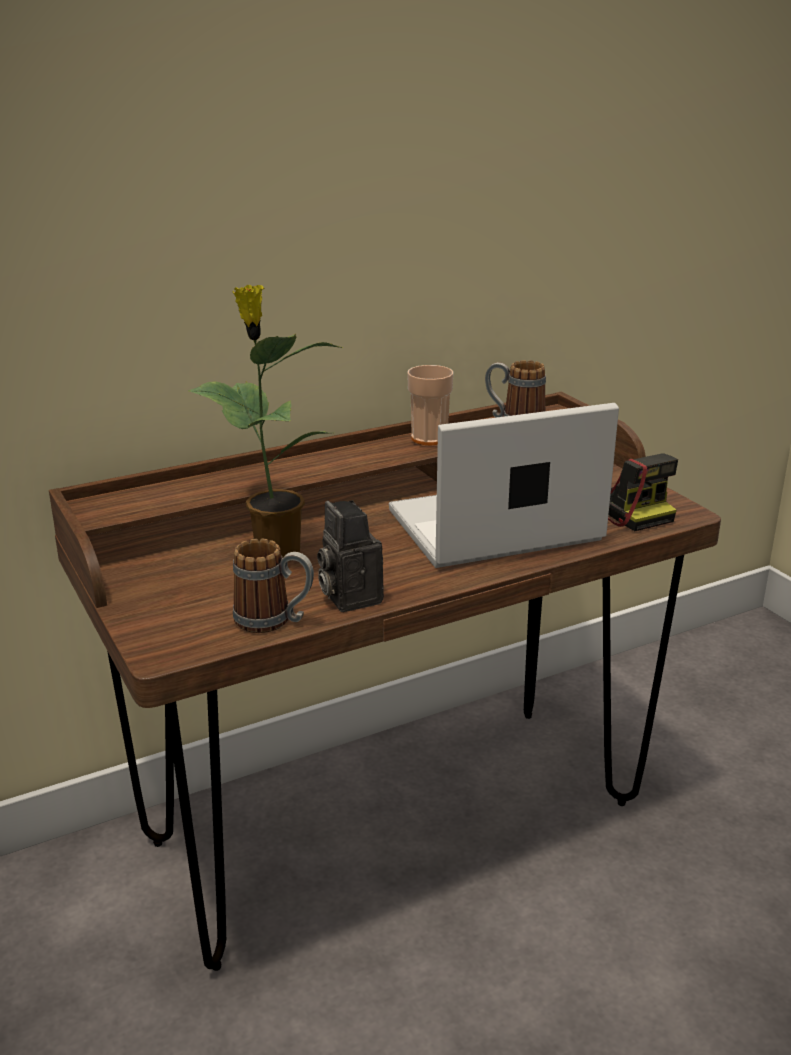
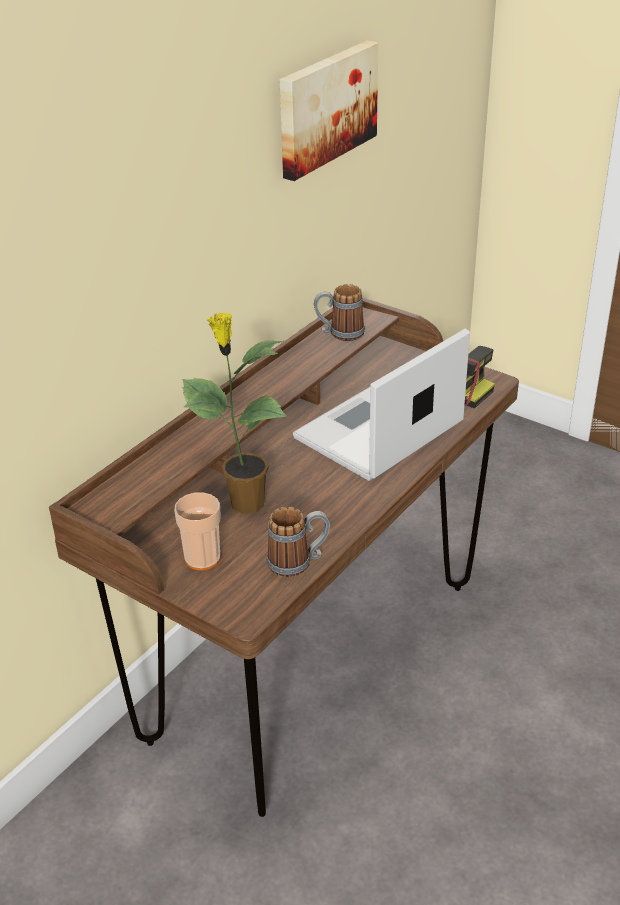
camera: 25 degrees left, 10 degrees up
camera [317,500,384,612] -> none
cup [407,365,453,445] -> cup moved to [174,492,221,570]
none -> picture [279,41,378,181]

